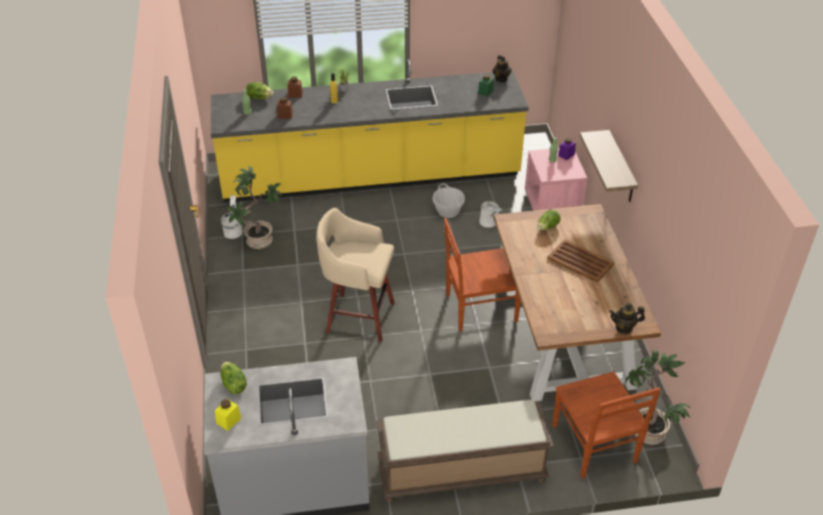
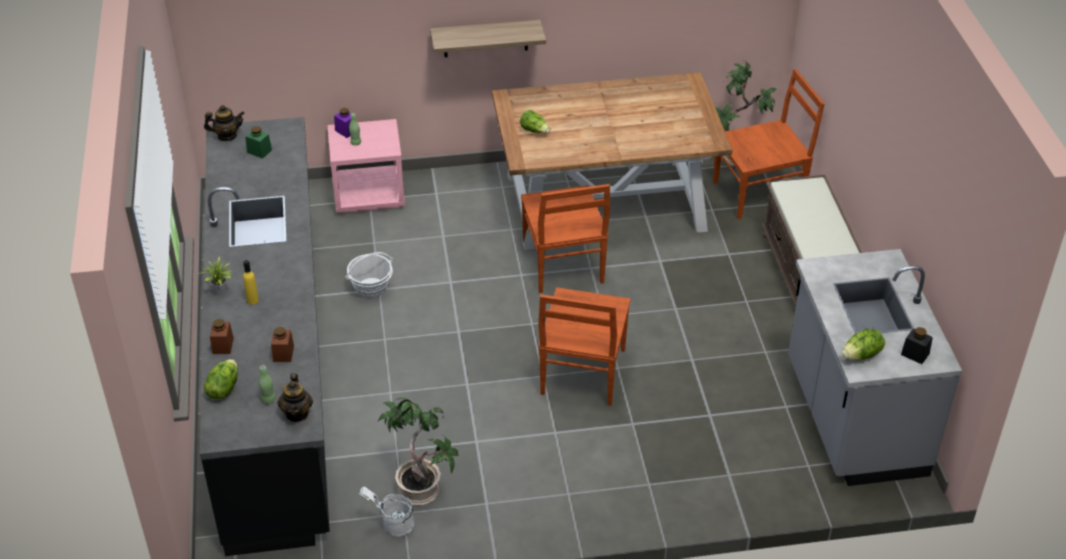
camera: 90 degrees left, 0 degrees up
yellow counter [211,59,529,202] -> black counter [200,117,330,556]
yellow jar [215,399,241,431] -> black jar [901,327,933,364]
beige stool [316,208,395,342] -> brown chair [538,288,631,406]
white bucket [479,201,503,228] -> none
brown tray [547,239,614,283] -> none
teapot [609,303,645,334] -> teapot moved to [278,373,313,422]

